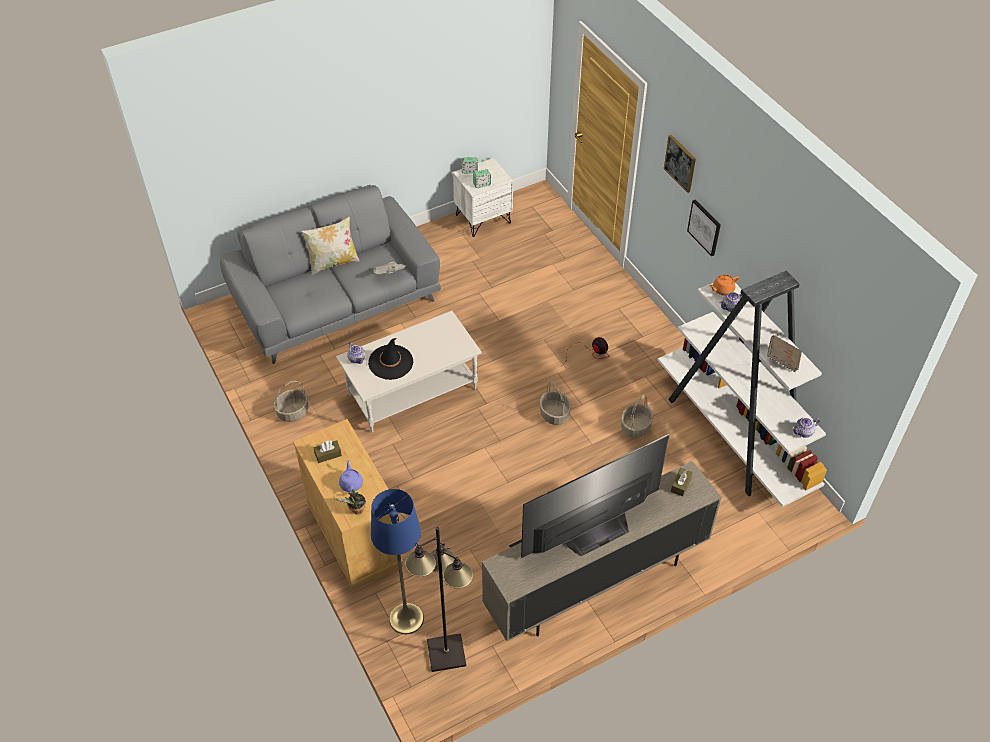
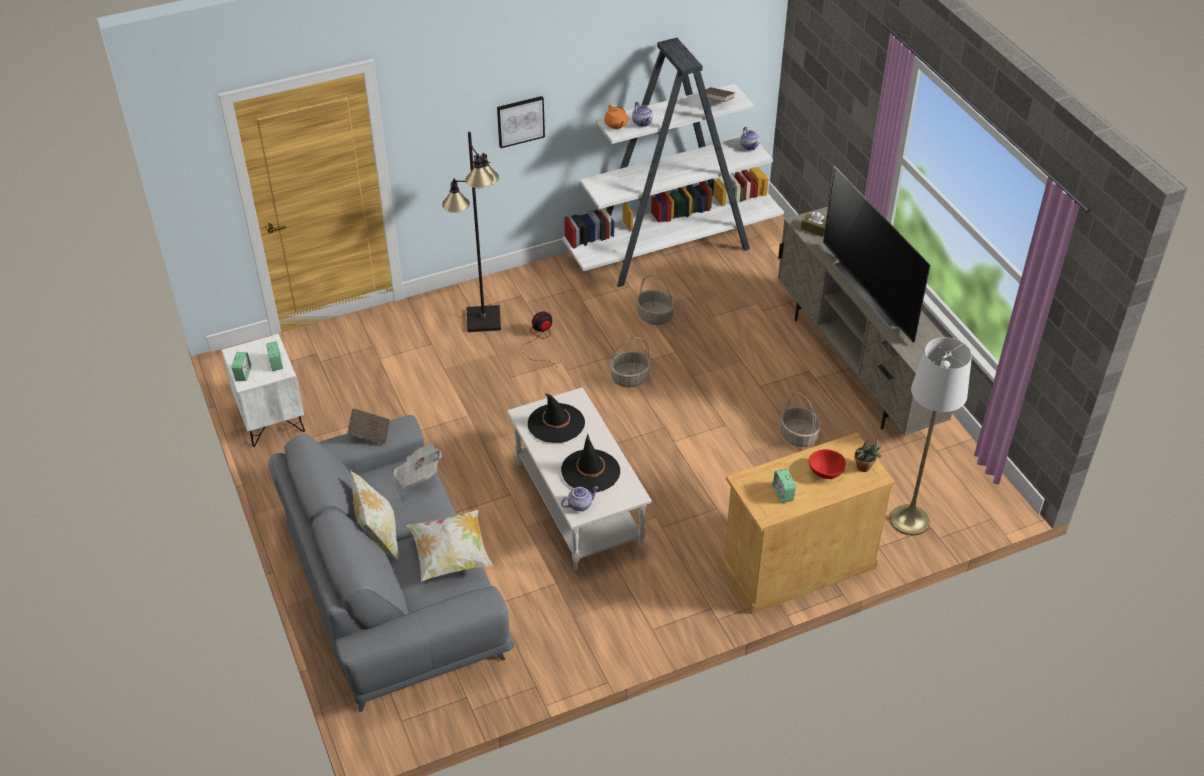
camera: 85 degrees left, 5 degrees down
basket [274,381,308,422] -> basket moved to [780,392,821,447]
brown tissue box [314,440,342,463] -> alarm clock [773,469,796,503]
purple teapot [339,460,363,493] -> red bowl [809,449,846,479]
blue floor lamp [371,489,424,634] -> white floor lamp [890,337,972,535]
black floor lamp [405,527,473,672] -> black floor lamp moved to [442,132,501,332]
picture [664,135,696,193] -> none
none -> brown book [347,408,390,445]
none -> pillow [407,510,494,582]
none -> black hat [528,393,585,443]

